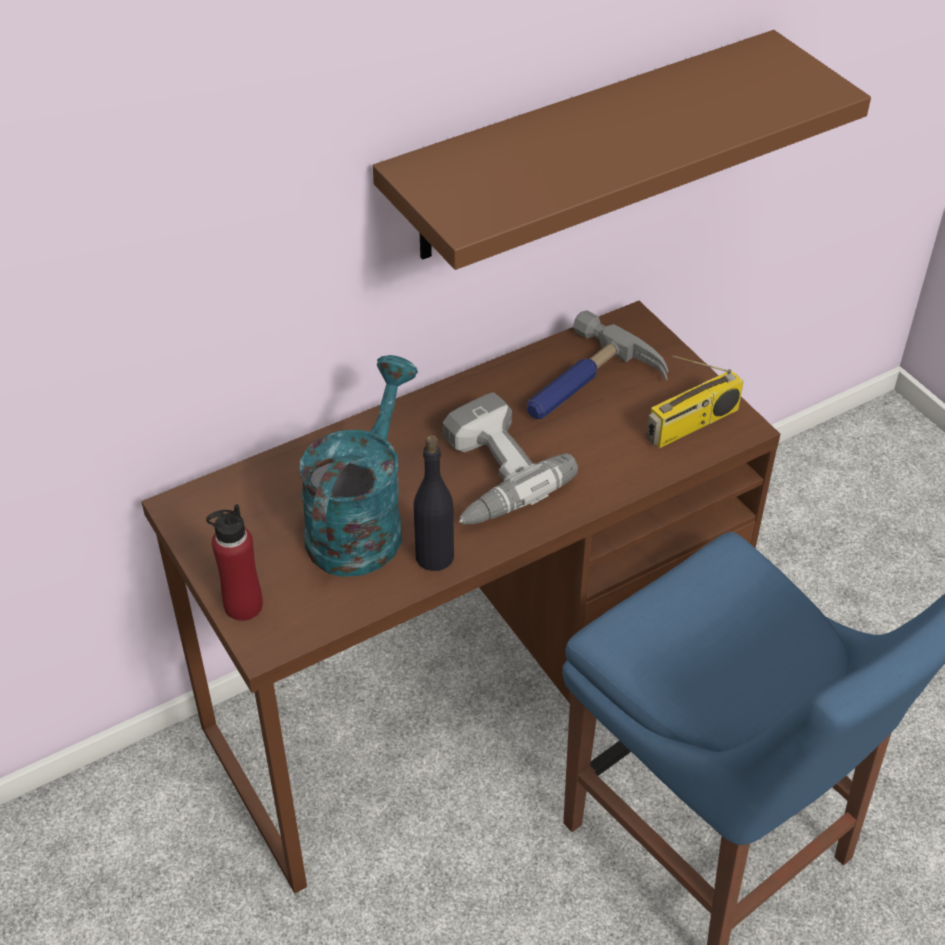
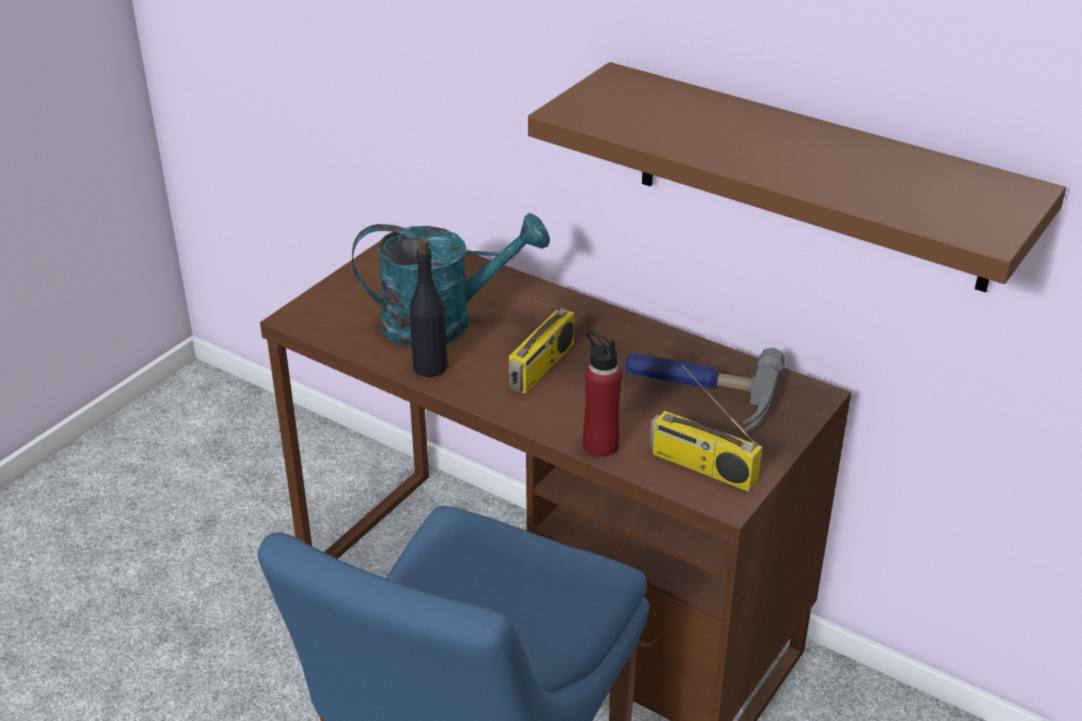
camera: 65 degrees right, 10 degrees down
red bottle [206,504,263,621] -> red bottle moved to [583,331,622,457]
power drill [443,392,578,525] -> radio [509,297,575,394]

